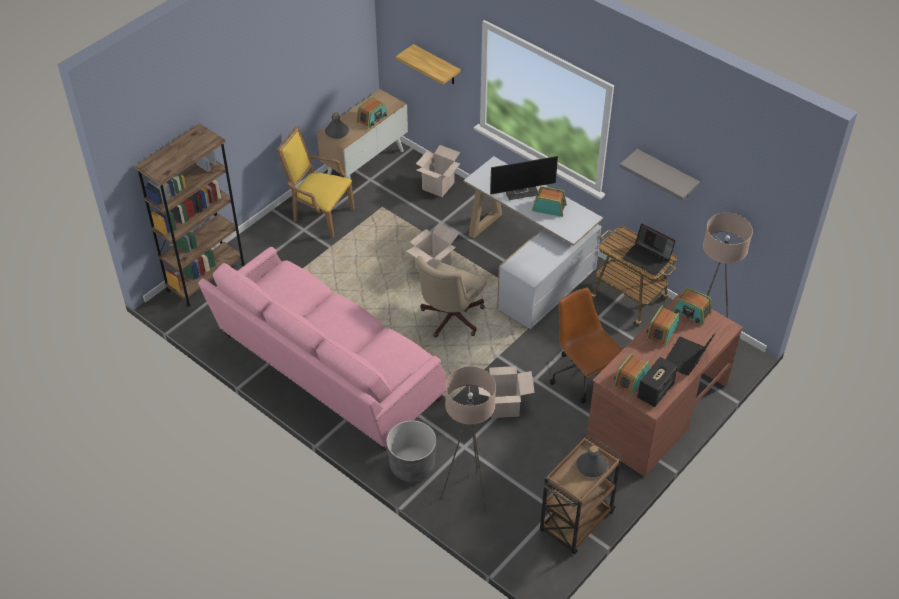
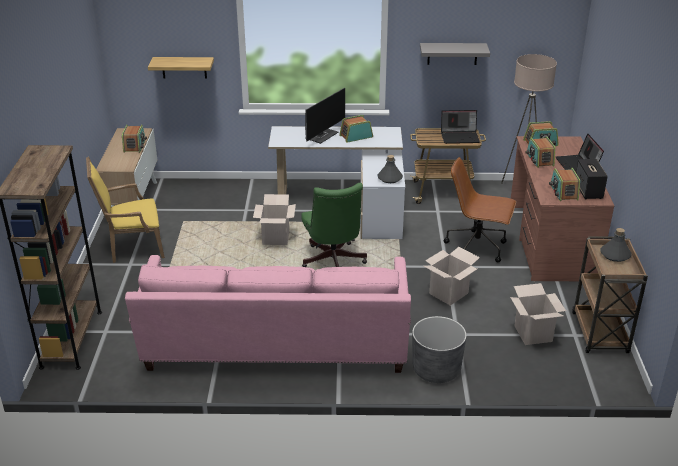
camera: 40 degrees left, 15 degrees down
grey bottle [325,112,349,139] -> grey bottle moved to [377,155,403,183]
cardboard box [416,145,461,197] -> cardboard box moved to [510,283,566,345]
beige office chair [416,256,487,337] -> green office chair [301,183,367,267]
beige floor lamp [440,366,496,513] -> none

